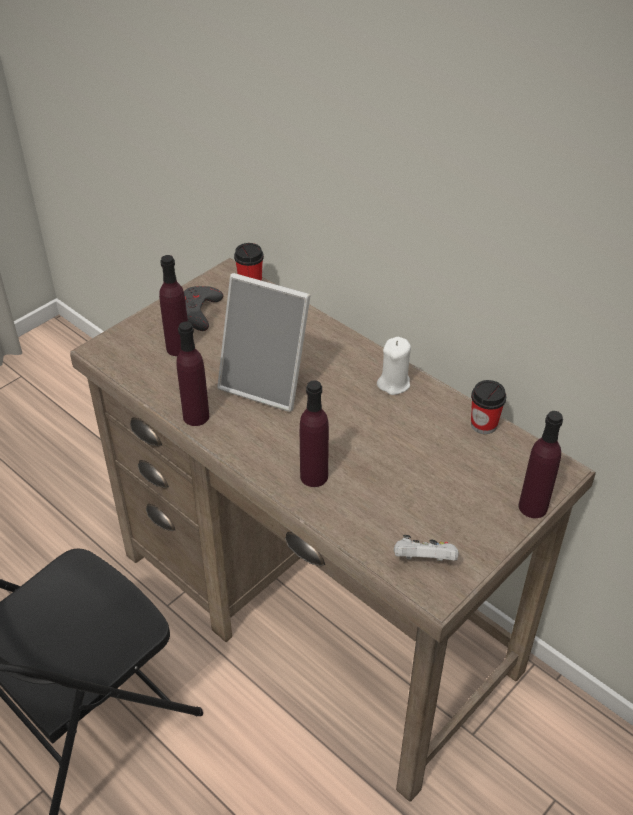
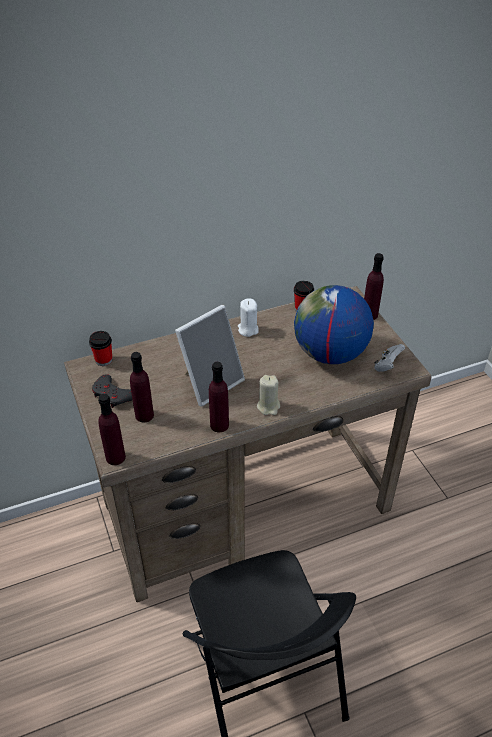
camera: 65 degrees left, 0 degrees up
purple bottle [300,380,329,487] -> purple bottle moved to [98,394,126,465]
none -> beige candle [257,375,280,415]
none -> globe [294,285,374,364]

